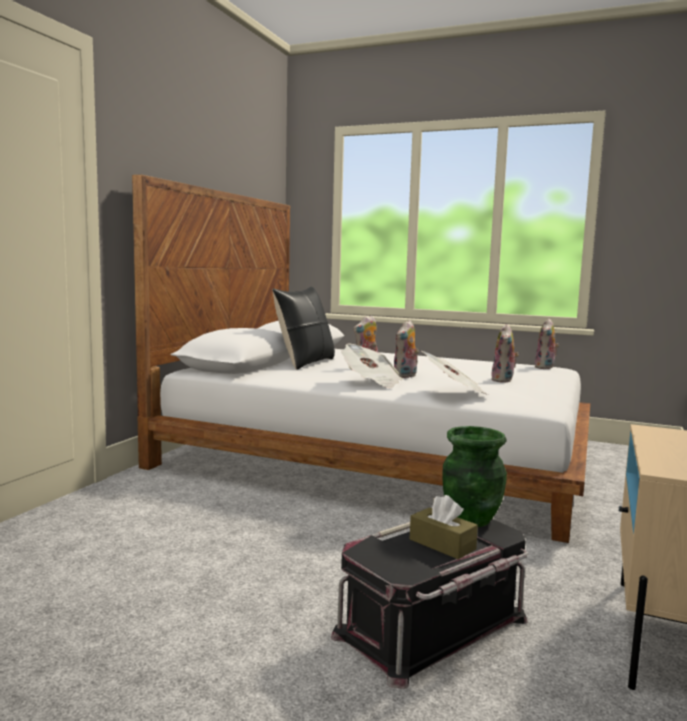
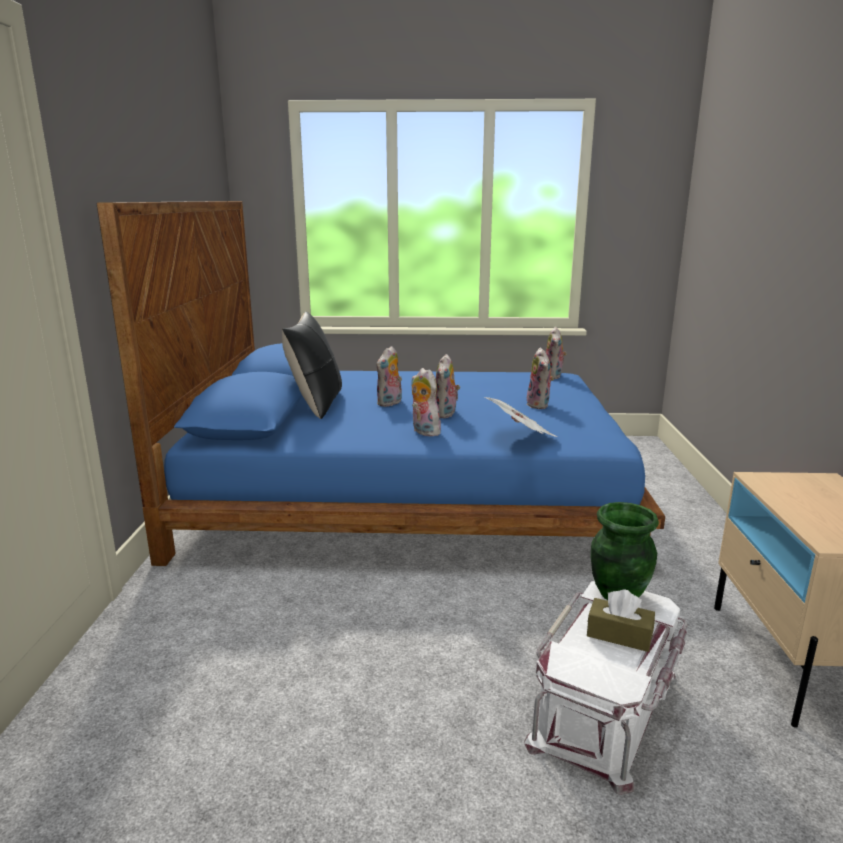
camera: 20 degrees left, 10 degrees up
white bed [132,175,590,543] -> blue bed [96,201,665,566]
black storage box [331,519,528,689] -> white storage box [524,581,688,795]
newspaper [341,344,403,388] -> plush toy [411,368,441,436]

